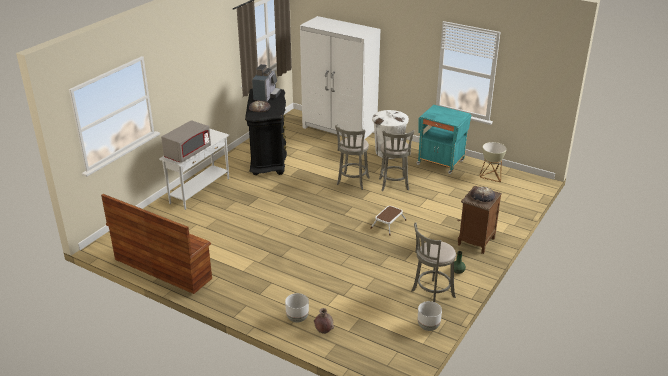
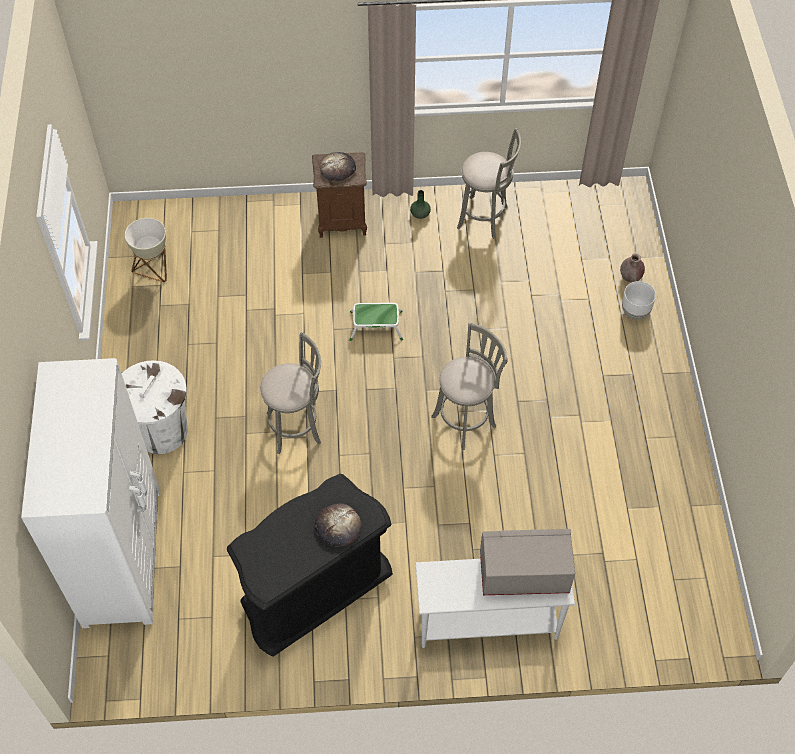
camera: 125 degrees left, 25 degrees up
brown dresser [101,194,212,294] -> none
coffee machine [252,64,281,102] -> none
brown step ladder [370,206,407,236] -> green step ladder [350,303,403,341]
grey stool [379,130,414,191] -> grey stool moved to [431,323,508,450]
turquoise cart [417,105,471,174] -> none
white planter [418,301,442,331] -> none

